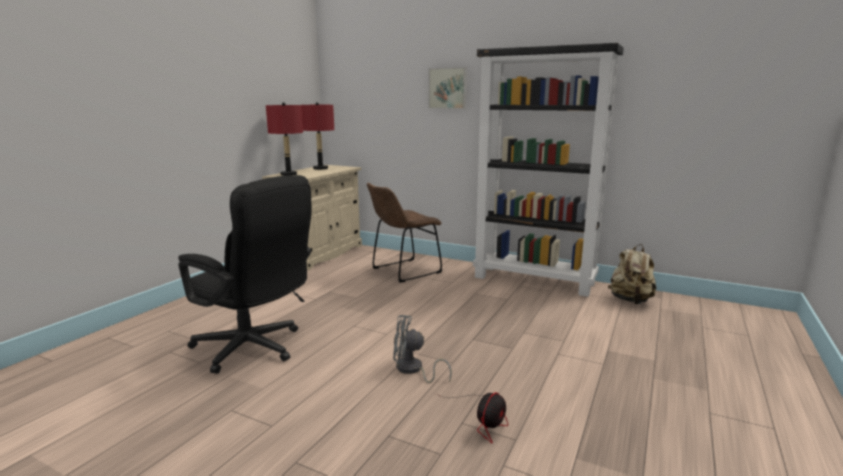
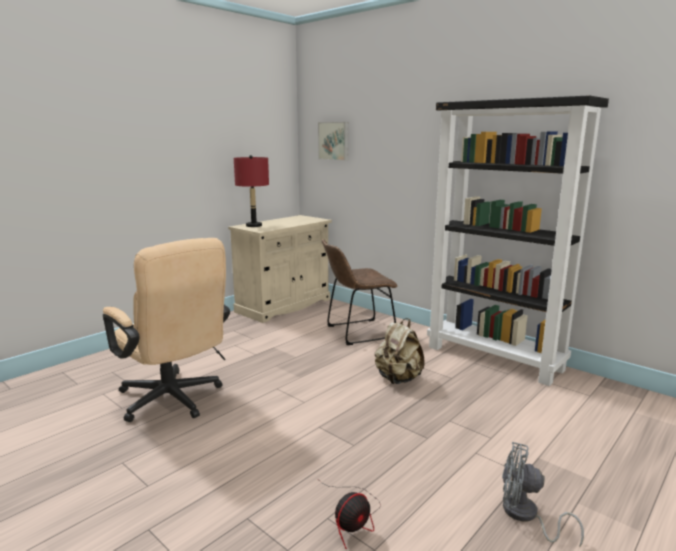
camera: 15 degrees right, 0 degrees up
black office chair [178,175,312,374] -> beige office chair [103,238,230,422]
red table lamp [301,102,334,170] -> none
grey fan [393,315,452,383] -> grey fan moved to [502,442,584,546]
picture [429,67,467,109] -> picture moved to [318,122,348,161]
beige backpack [608,244,657,304] -> beige backpack moved to [375,318,425,384]

